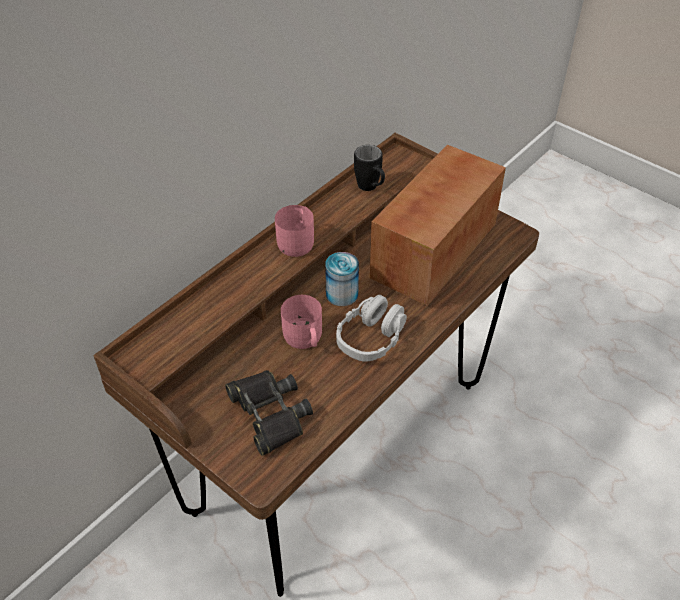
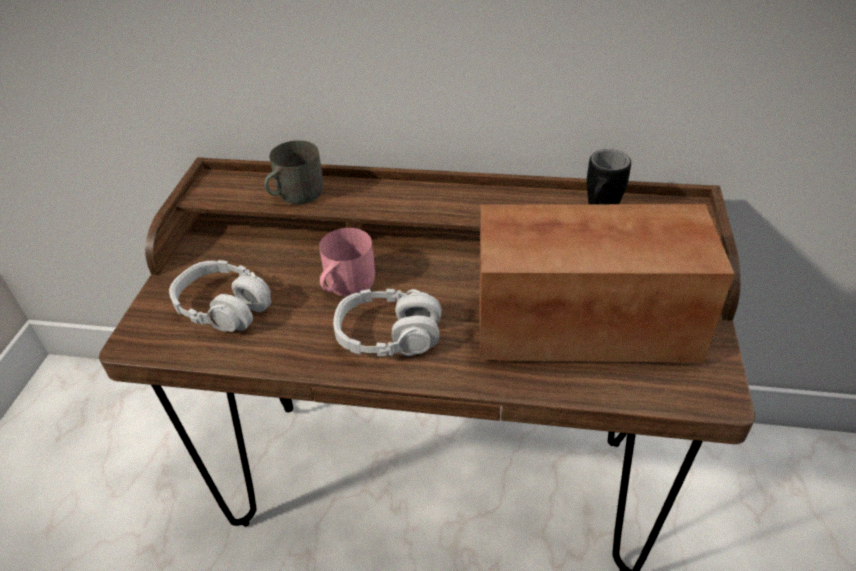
camera: 60 degrees right, 5 degrees down
black binoculars [225,370,313,456] -> grey headphones [169,260,271,332]
pink mug [275,205,314,257] -> none
can [325,252,359,306] -> none
none -> grey mug [264,140,324,205]

